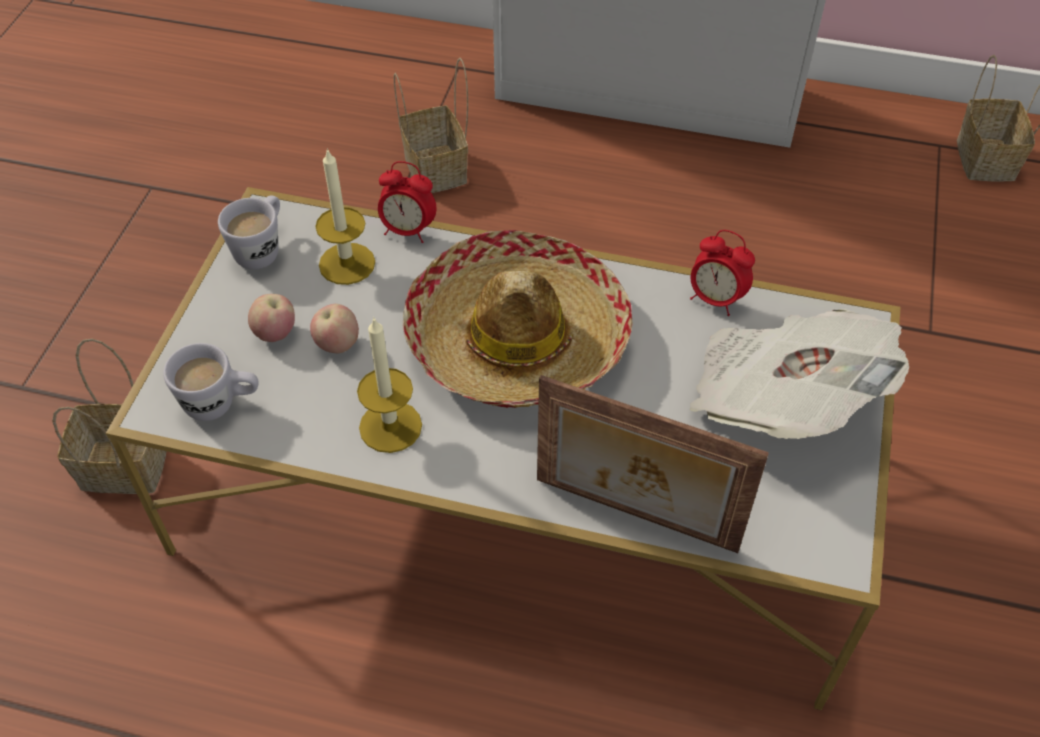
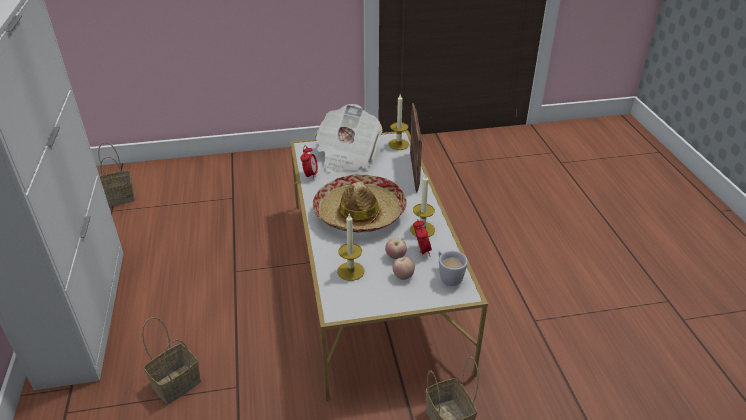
camera: 115 degrees left, 15 degrees down
white mug [218,195,280,270] -> none
alarm clock [378,161,436,243] -> alarm clock moved to [413,219,432,257]
none -> candle [388,94,409,150]

